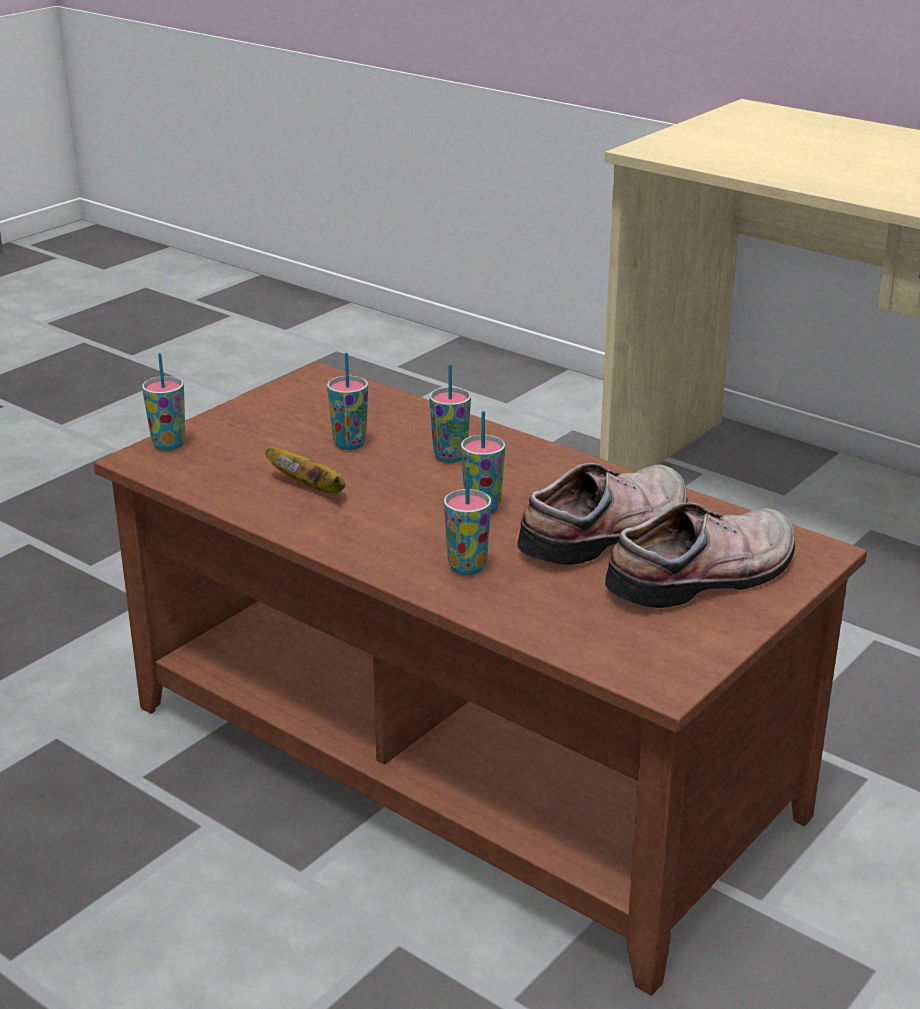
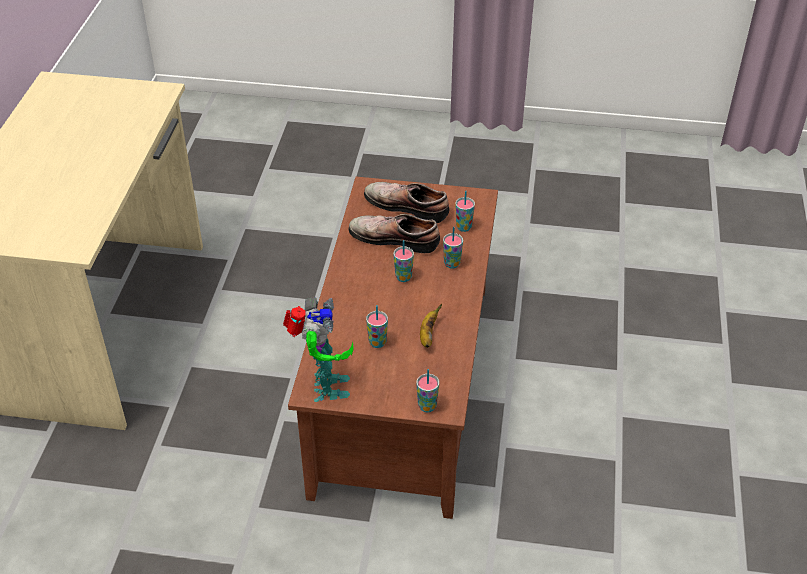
camera: 120 degrees left, 15 degrees up
cup [430,364,471,463] -> cup moved to [455,190,475,232]
none -> toy robot [283,297,354,402]

